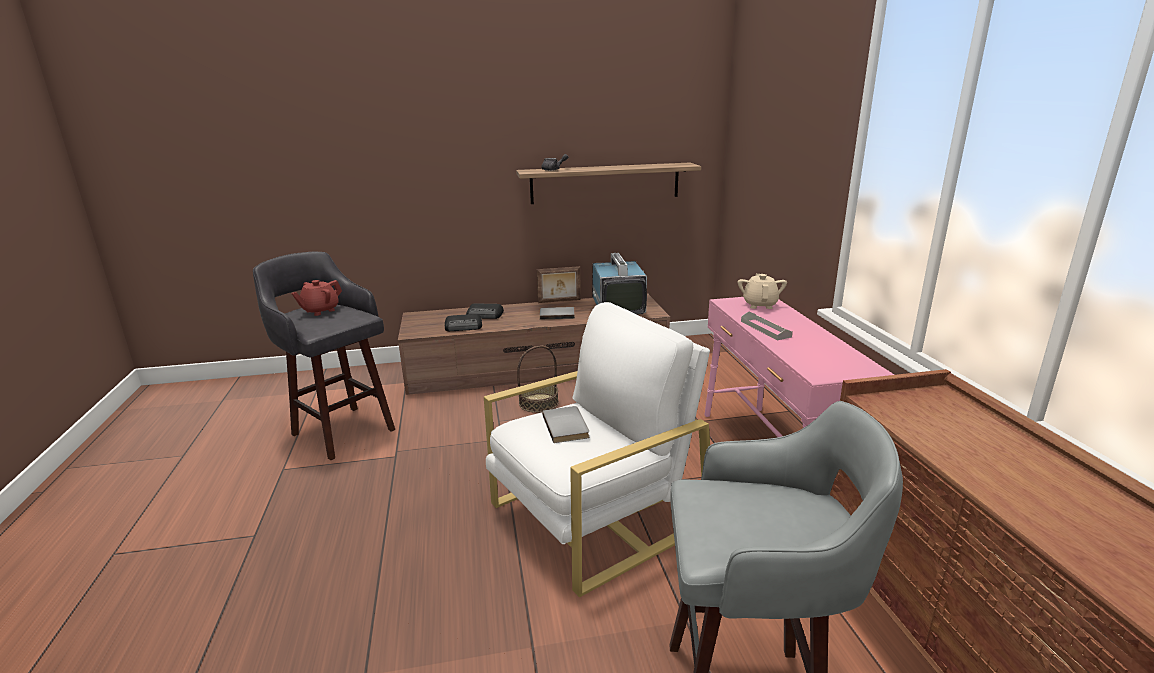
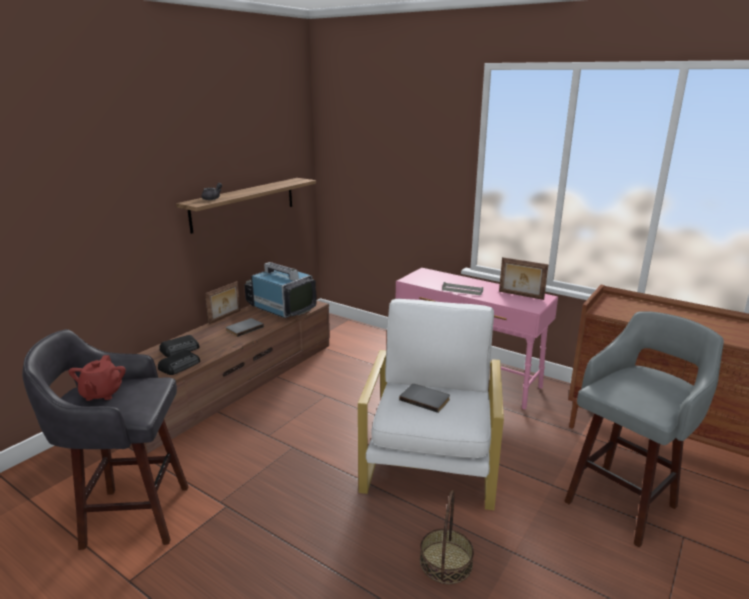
camera: 45 degrees left, 0 degrees up
basket [517,346,559,413] -> basket moved to [420,490,474,584]
beige teapot [738,273,787,309] -> none
none -> picture frame [499,257,549,300]

